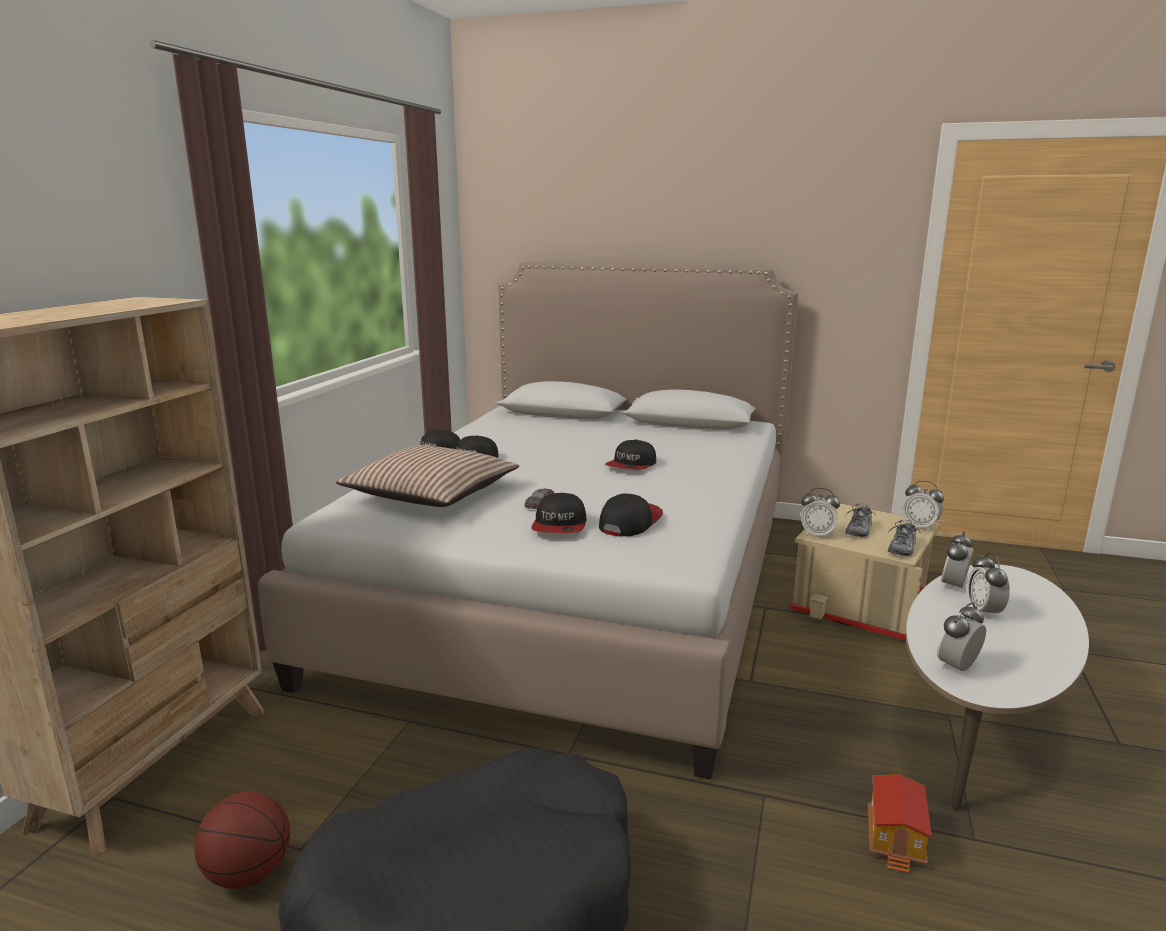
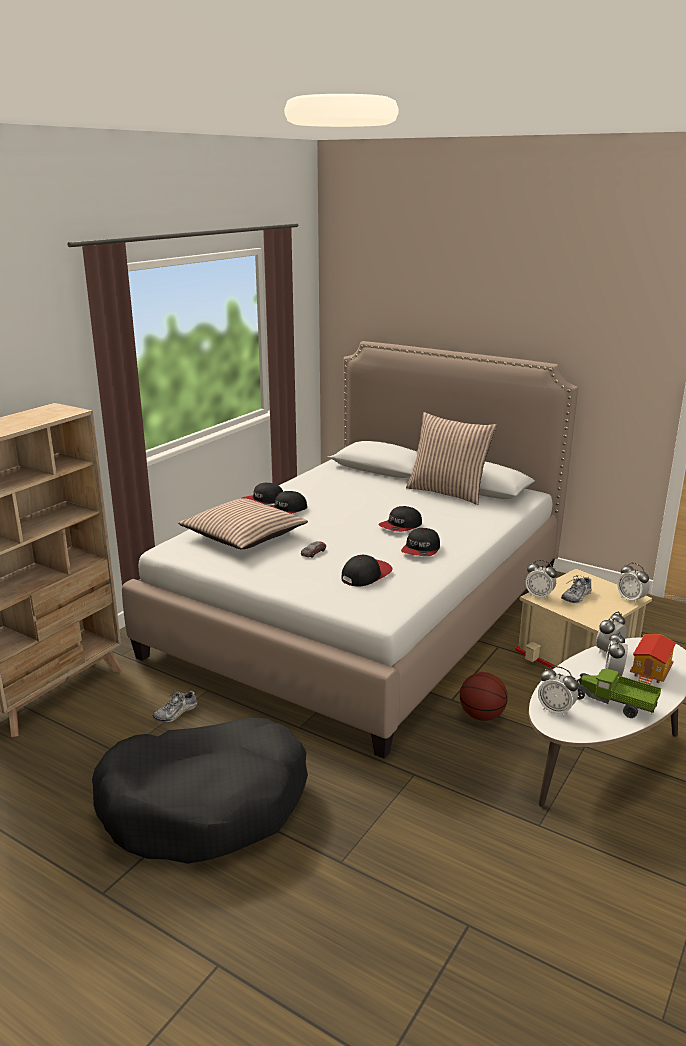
camera: 15 degrees right, 5 degrees up
basketball [194,791,290,889] -> basketball moved to [460,672,508,721]
cap [531,493,586,533] -> cap moved to [401,528,440,556]
toy house [868,774,932,874] -> toy house moved to [630,634,676,685]
shoe [888,520,921,557] -> shoe moved to [153,690,197,722]
alarm clock [937,602,986,671] -> alarm clock turned 120 degrees counterclockwise [538,666,578,717]
none -> pillow [406,412,497,505]
none -> toy truck [577,669,661,718]

